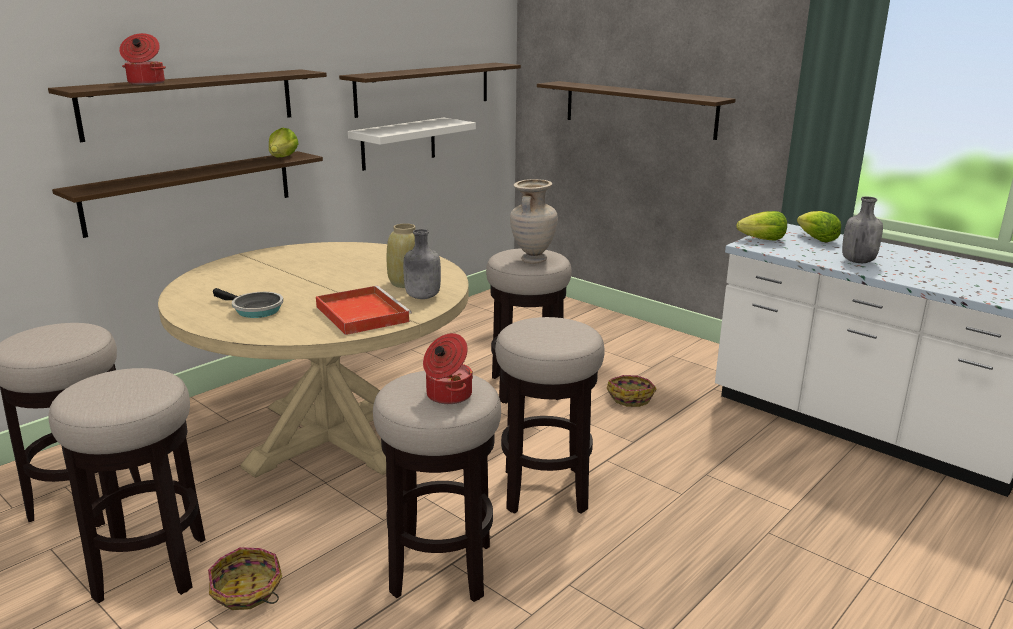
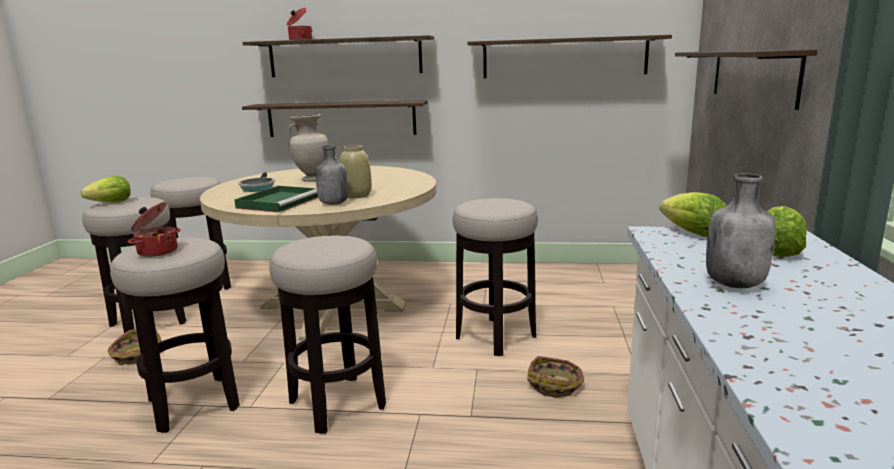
camera: 55 degrees right, 5 degrees down
lettuce [269,128,299,157] -> lettuce moved to [81,176,131,202]
red tray [316,286,412,335] -> green tray [234,186,318,213]
white shelf [348,118,476,171] -> none
beige vase [510,179,558,264] -> beige vase moved to [289,114,329,181]

